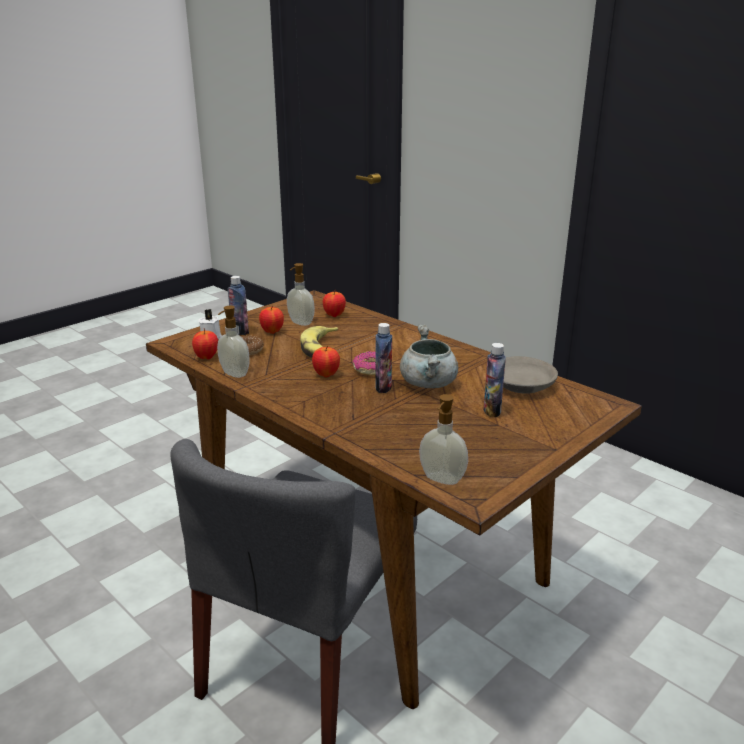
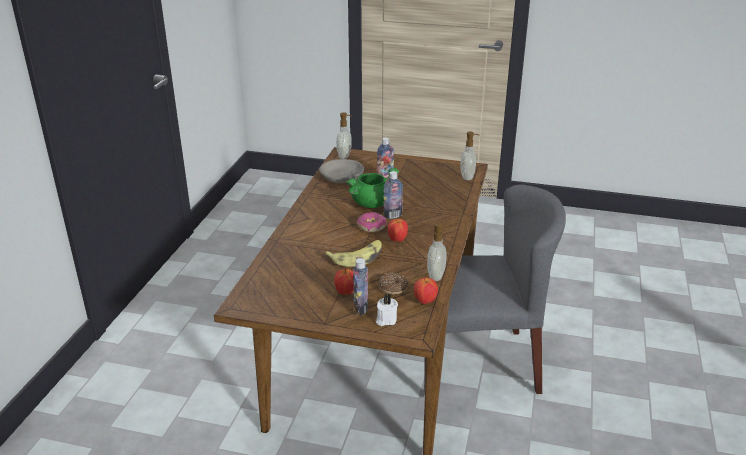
camera: 120 degrees left, 5 degrees up
soap dispenser [287,263,315,326] -> soap dispenser moved to [336,112,352,159]
apple [323,291,346,317] -> none
grey cooking pot [400,325,458,388] -> green cooking pot [346,168,399,208]

